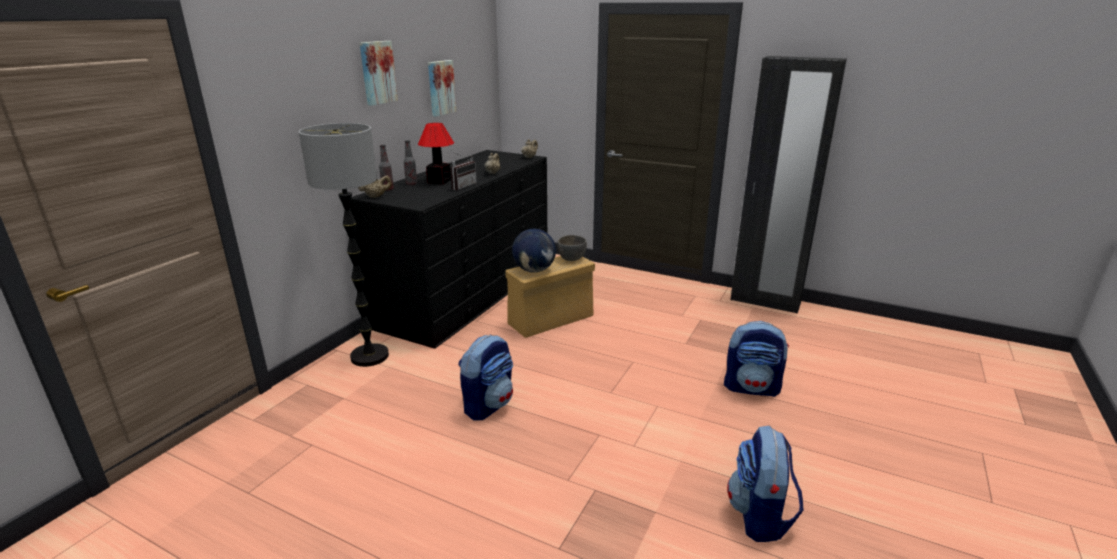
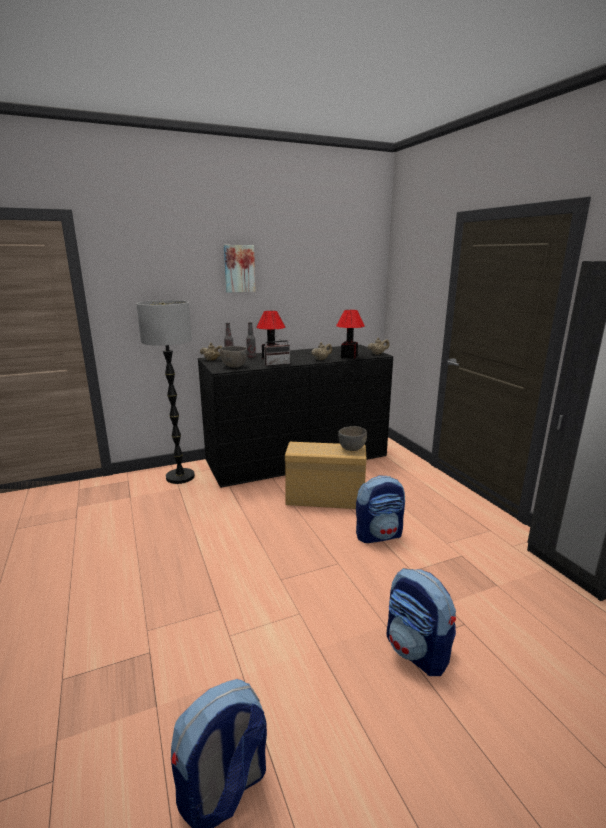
camera: 40 degrees right, 5 degrees down
picture [428,60,456,117] -> none
backpack [458,335,513,421] -> backpack moved to [356,475,405,543]
globe [512,229,556,272] -> none
none -> grey bowl [220,346,247,368]
none -> table lamp [336,310,365,359]

